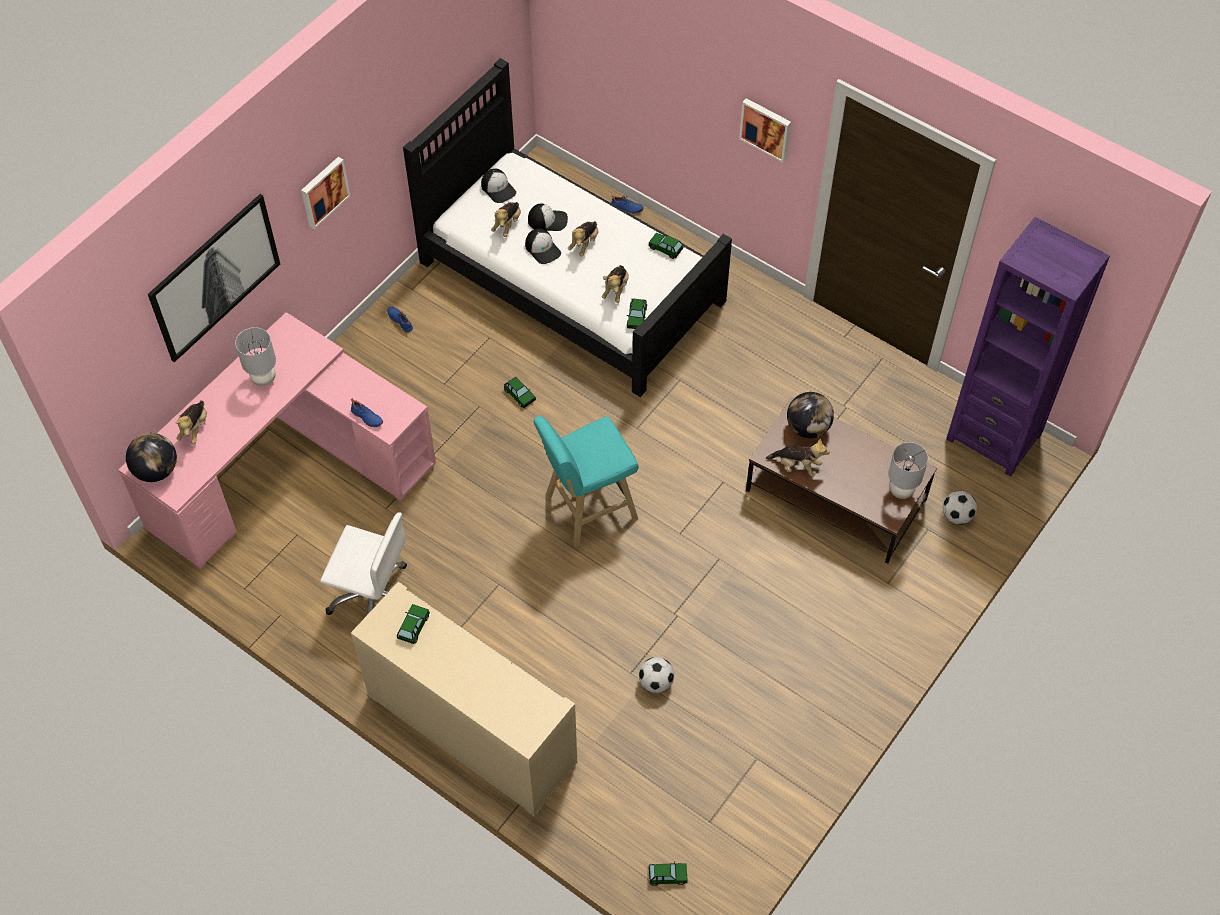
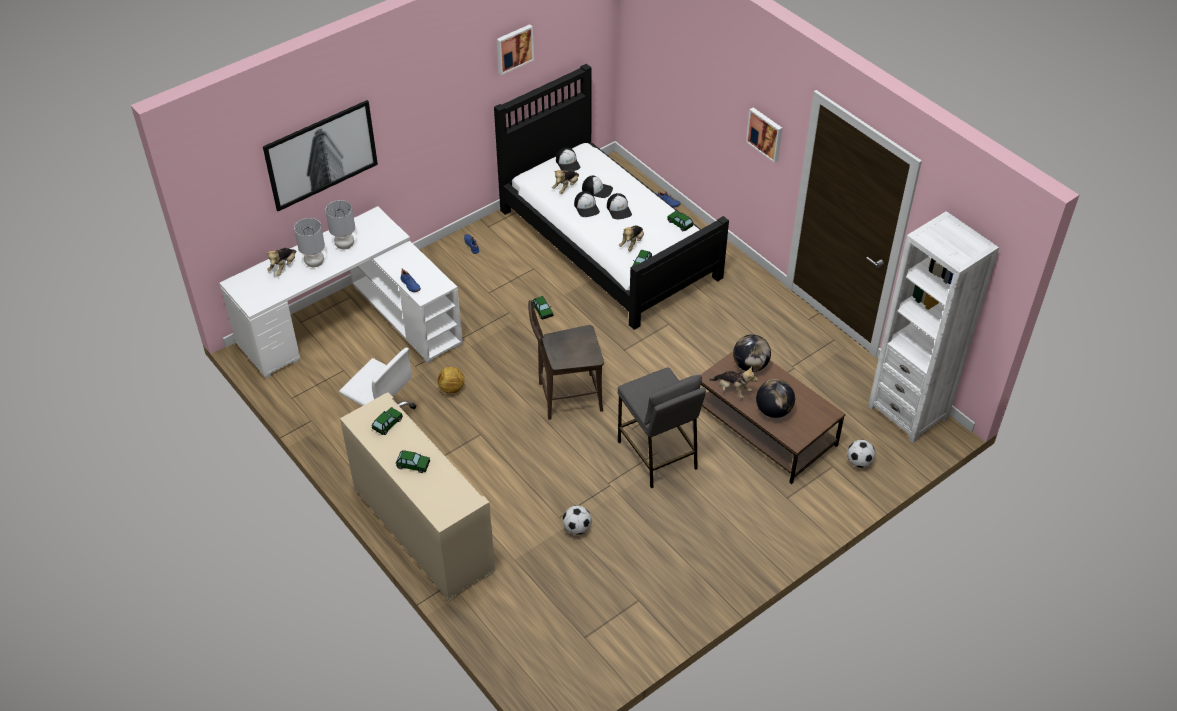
camera: 15 degrees right, 10 degrees down
pink desk [118,312,436,569] -> white desk [220,206,463,378]
globe [126,433,177,482] -> globe moved to [756,379,795,418]
picture [301,157,350,229] -> picture moved to [497,24,534,75]
turquoise stool [534,416,638,547] -> brown chair [528,300,604,420]
plush toy [568,221,599,256] -> cap [607,193,632,219]
toy car [649,861,688,886] -> toy car moved to [396,450,430,473]
grey table lamp [888,442,928,499] -> grey table lamp moved to [294,218,325,267]
purple bookcase [946,217,1110,477] -> white bookcase [868,211,999,443]
none -> football [437,367,465,393]
none -> grey stool [618,367,706,488]

